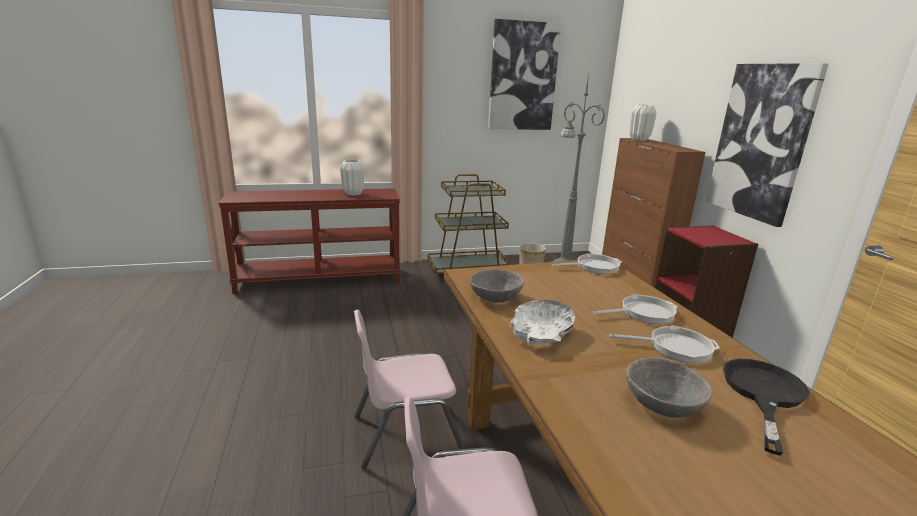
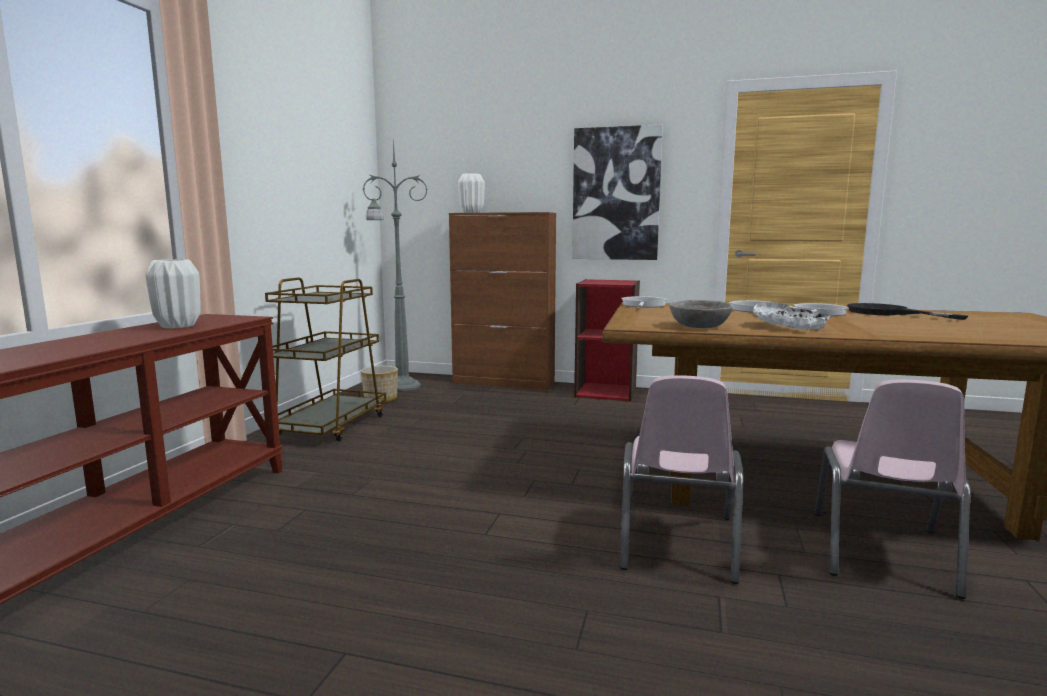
camera: 60 degrees left, 10 degrees down
picture [488,19,562,130] -> none
grey bowl [626,357,712,417] -> none

